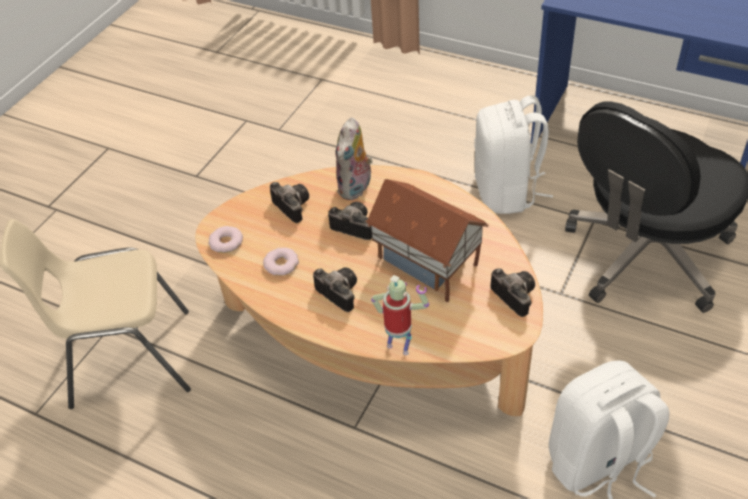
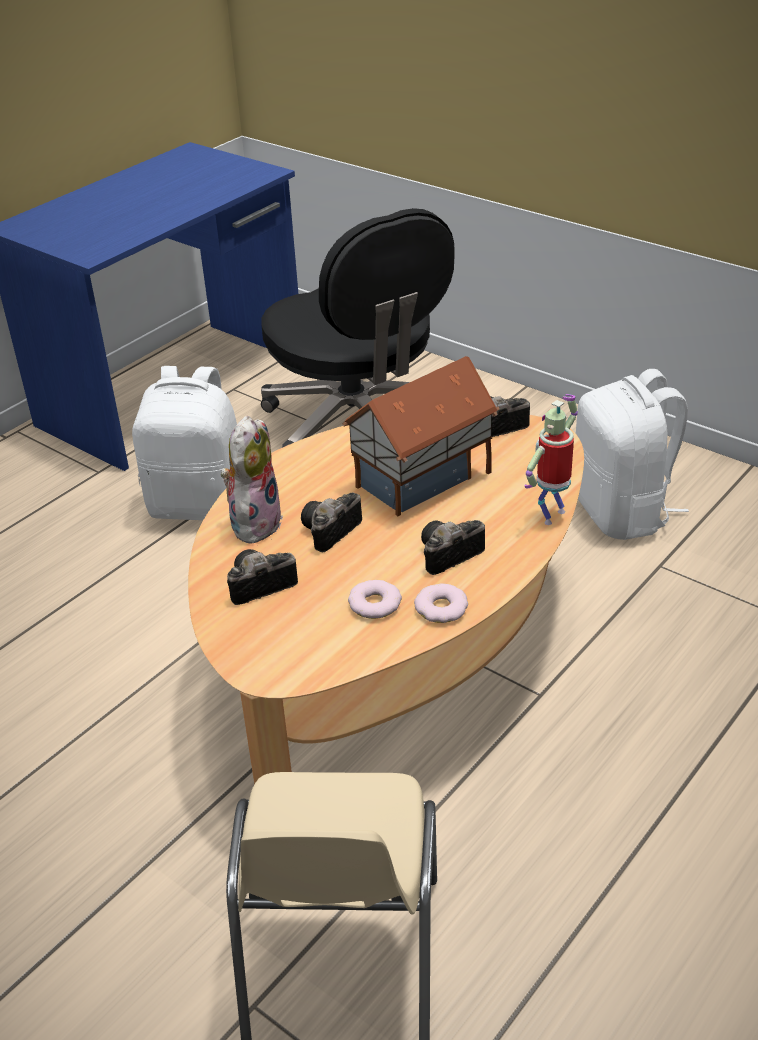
camera: 80 degrees left, 10 degrees down
donut [208,226,243,253] -> donut moved to [414,583,468,623]
plush toy [335,118,373,200] -> plush toy turned 105 degrees counterclockwise [221,416,283,543]

